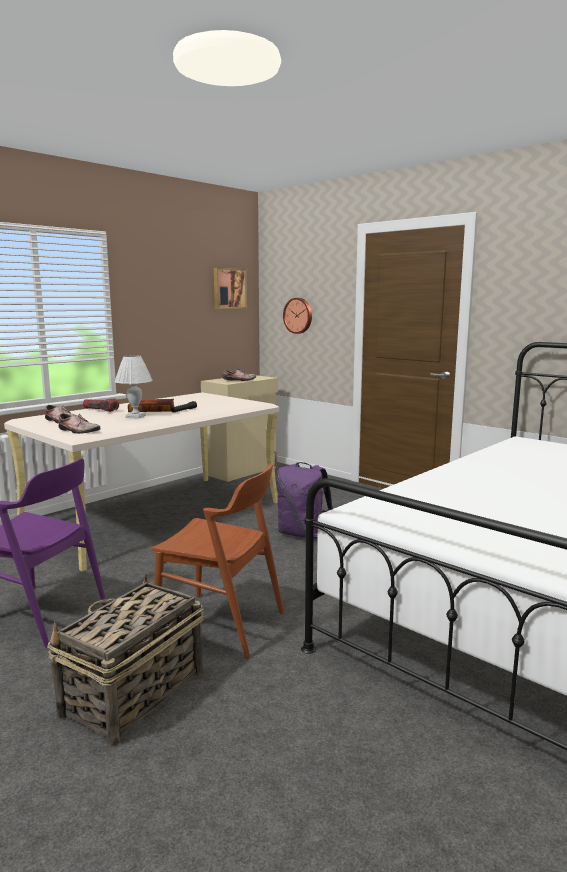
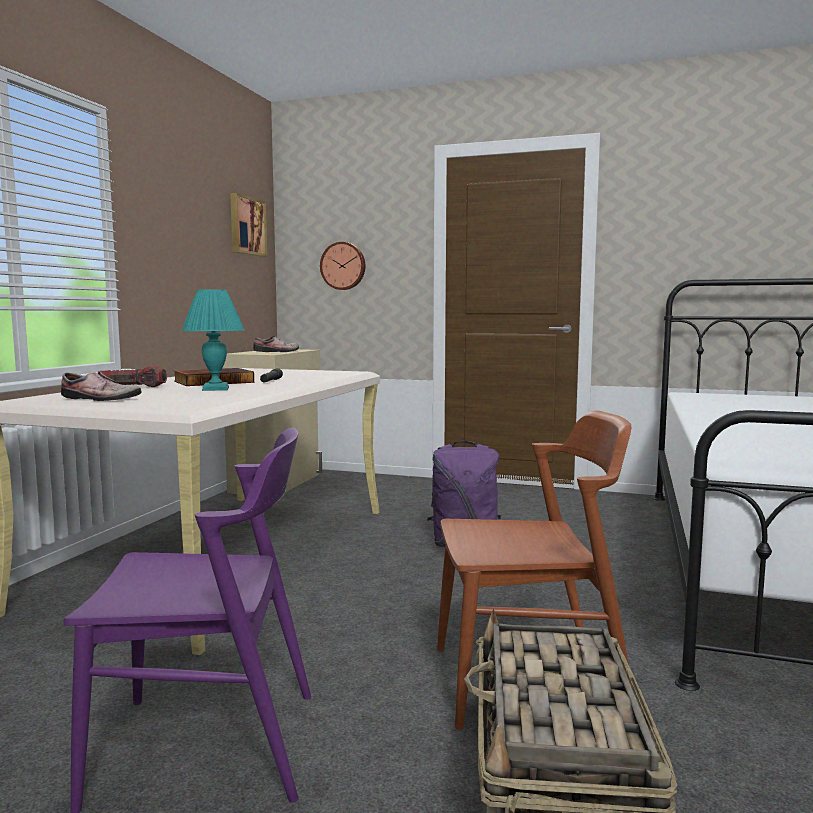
camera: 25 degrees left, 5 degrees down
shoe [59,413,101,434] -> none
white table lamp [115,355,153,419] -> turquoise table lamp [182,289,244,391]

